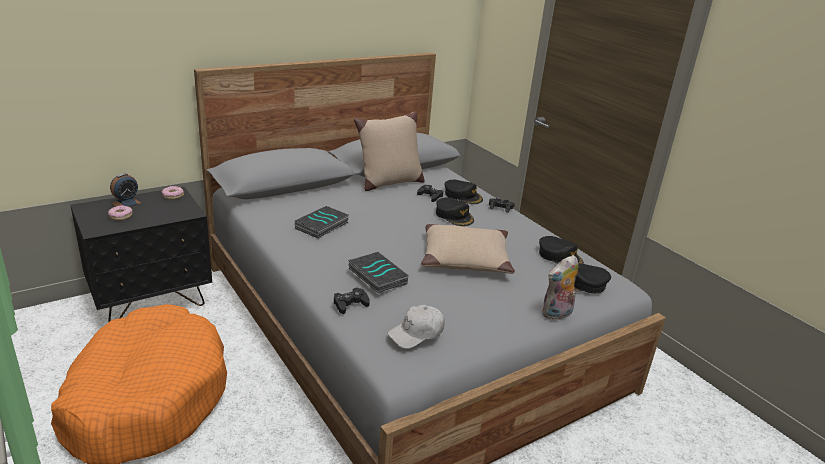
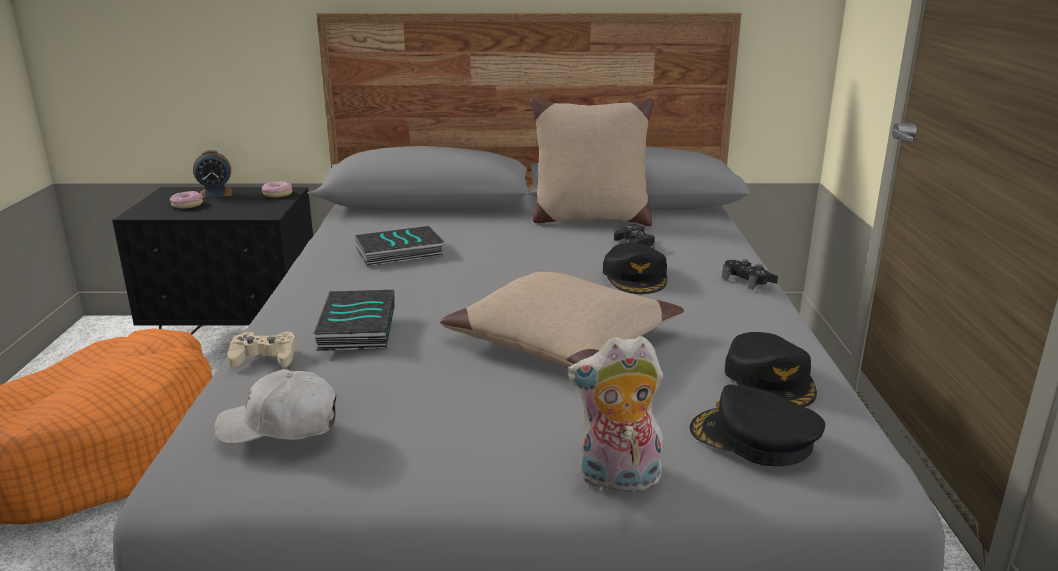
camera: 35 degrees right, 5 degrees down
black game controller [334,287,370,314] -> beige game controller [227,332,296,368]
black cap [444,180,483,204] -> none

